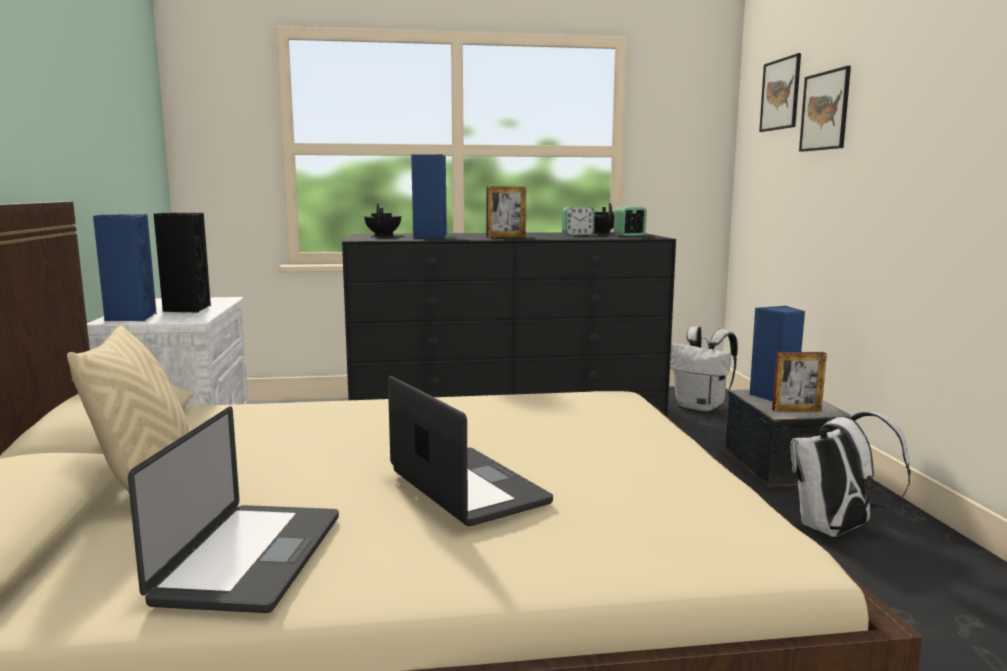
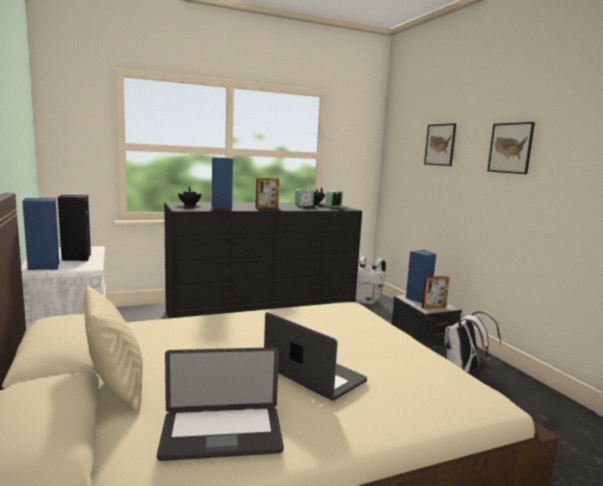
camera: 15 degrees left, 0 degrees up
laptop [128,406,339,613] -> laptop turned 90 degrees clockwise [157,347,284,461]
picture [759,53,801,132] -> picture moved to [487,122,535,174]

